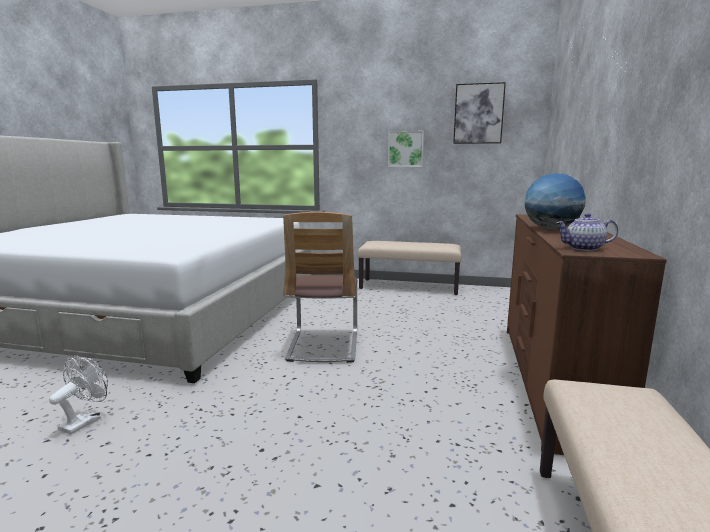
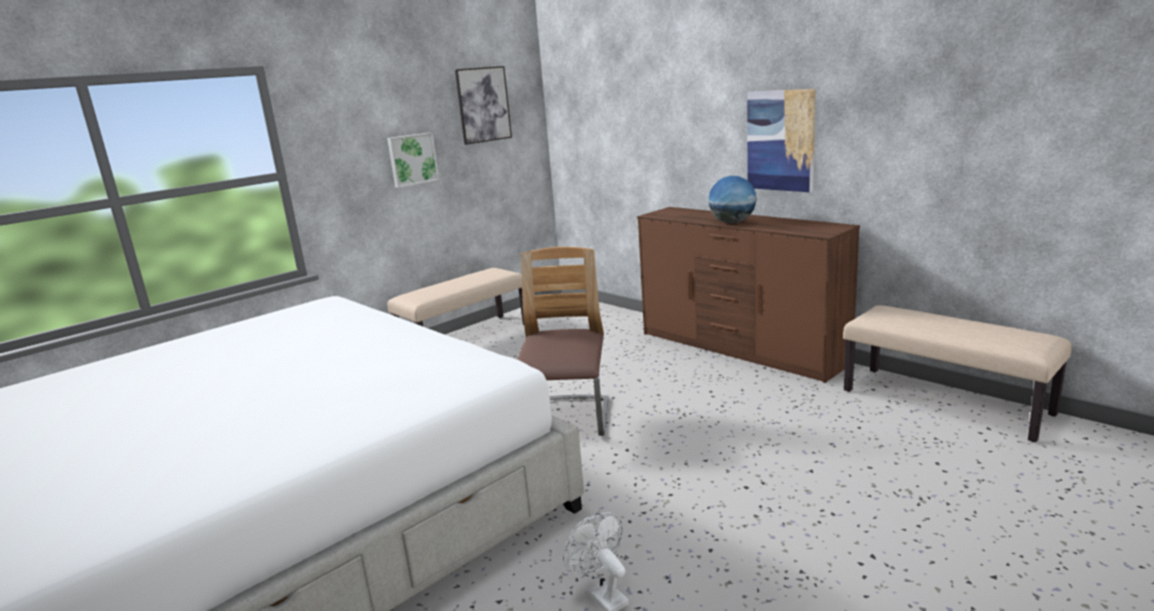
camera: 55 degrees left, 5 degrees up
chair [283,212,358,363] -> chair turned 120 degrees counterclockwise [517,247,609,436]
teapot [556,213,618,251] -> none
none -> picture [747,89,816,192]

